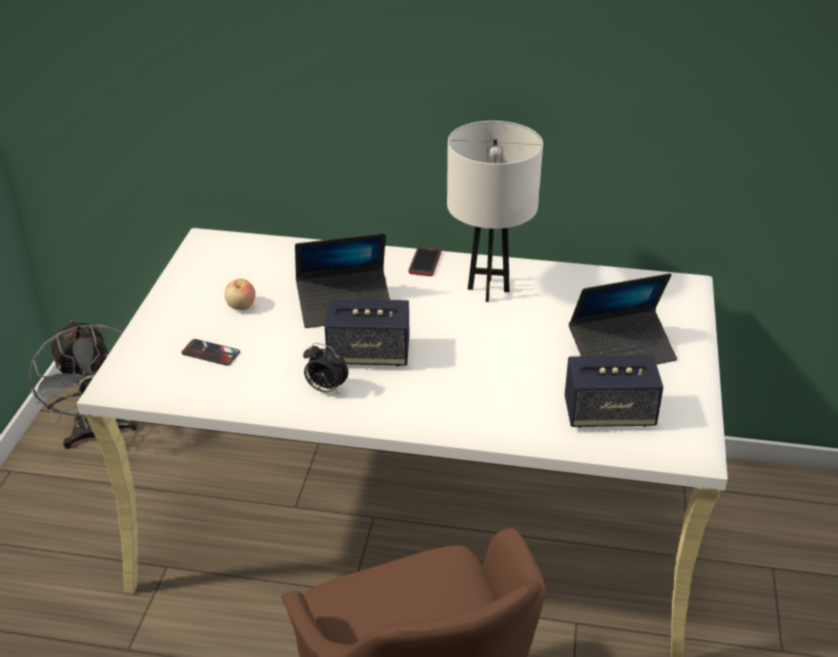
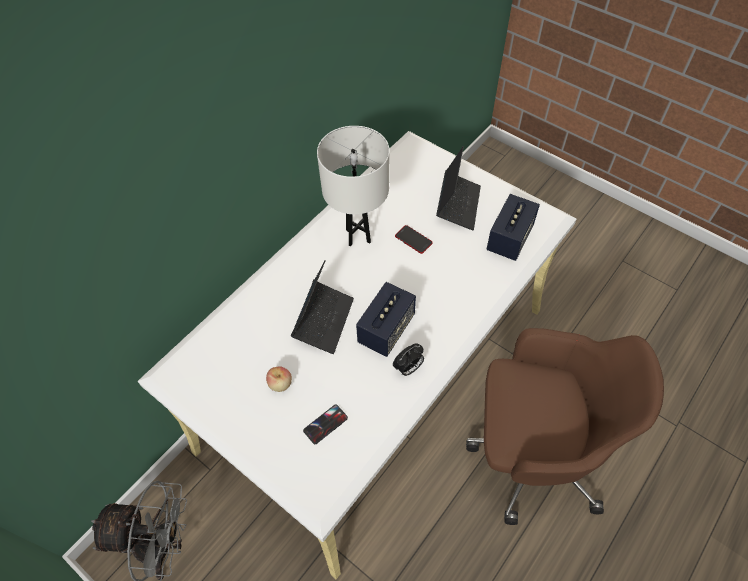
camera: 60 degrees left, 20 degrees up
phone [409,247,441,276] -> phone moved to [395,225,433,254]

